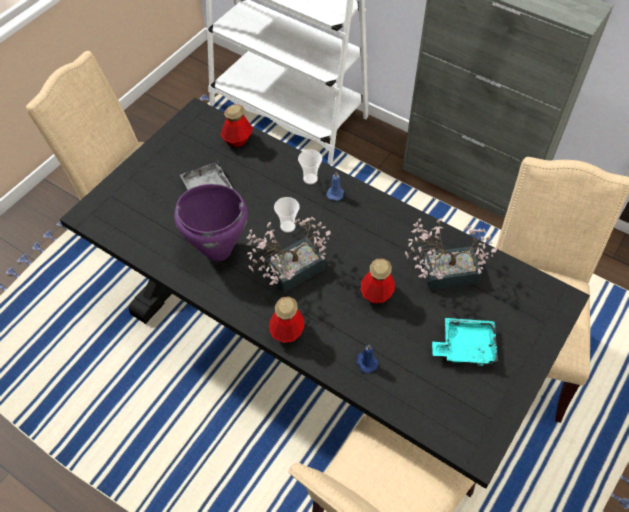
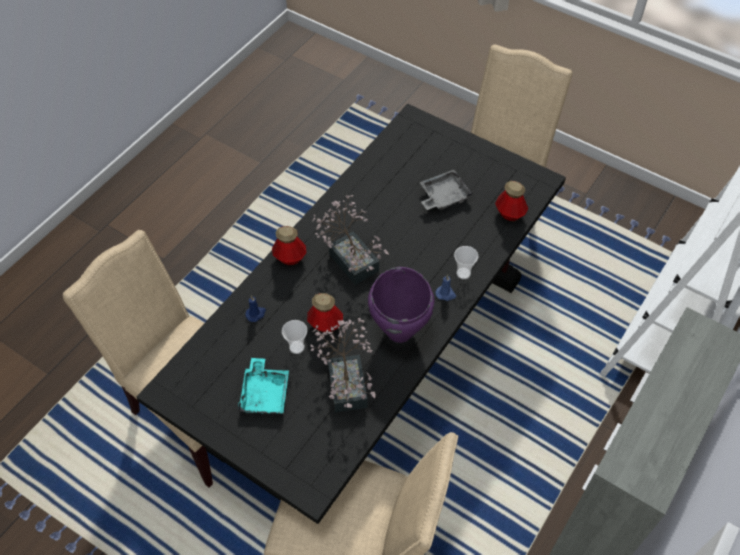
camera: 90 degrees right, 0 degrees up
purple cooking pot [174,184,248,261] -> purple cooking pot moved to [368,267,435,343]
cup [274,197,300,233] -> cup moved to [282,320,307,354]

